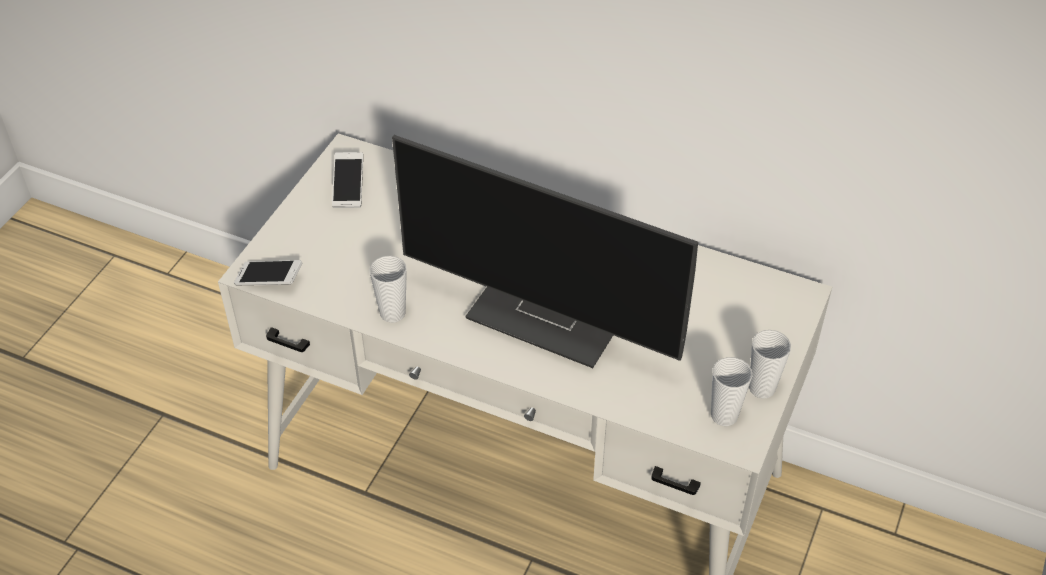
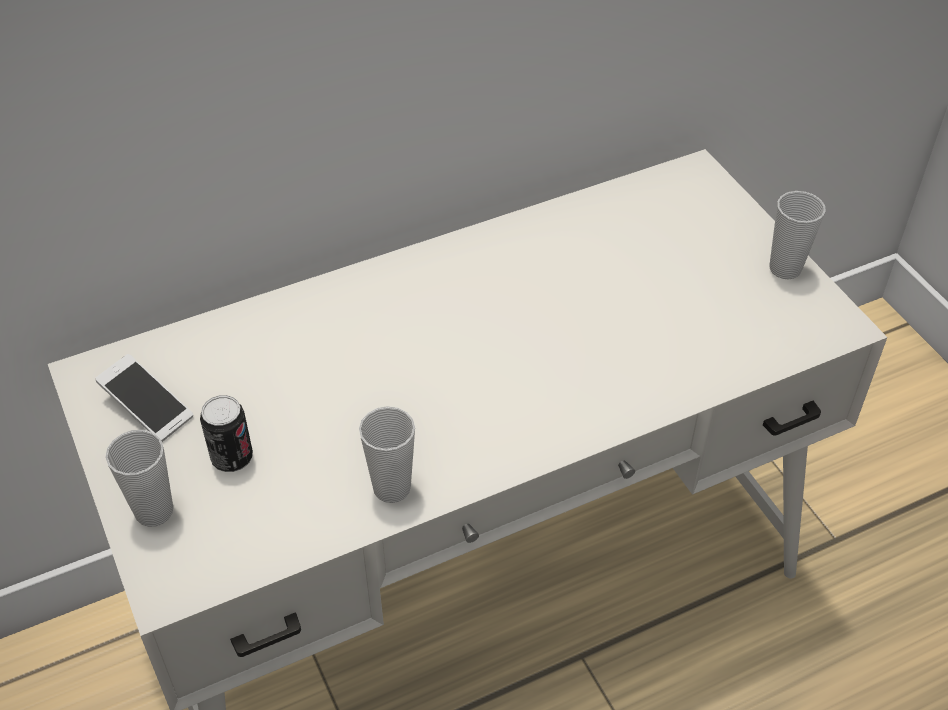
camera: 50 degrees left, 0 degrees up
phone [234,260,302,285] -> none
monitor [392,135,698,368] -> none
cup [711,357,752,426] -> cup moved to [105,430,173,527]
none -> can [200,395,253,472]

